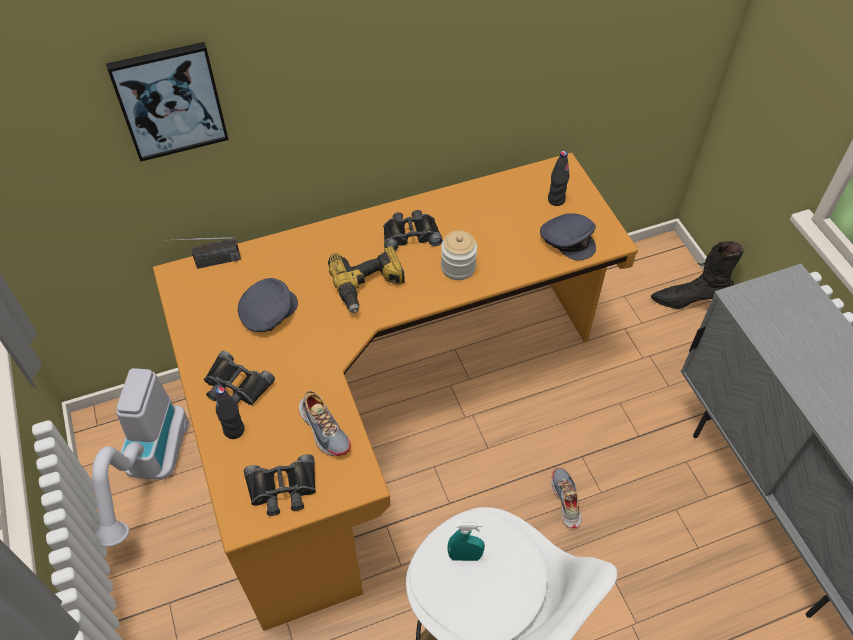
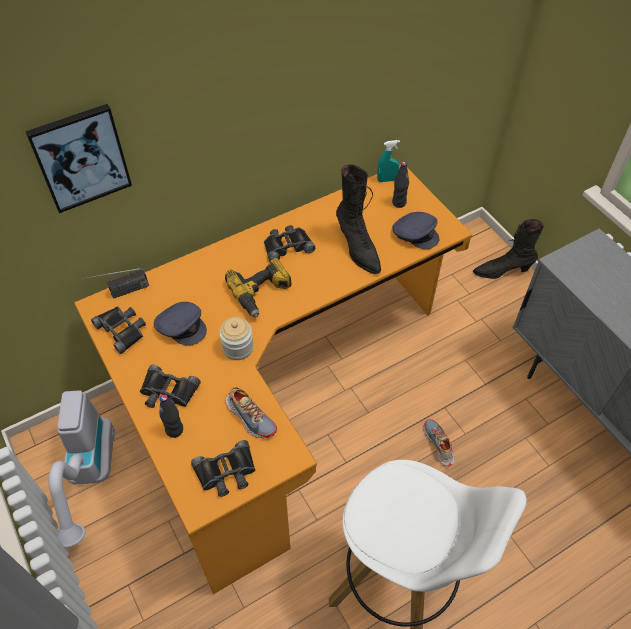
camera: 10 degrees left, 0 degrees up
grey cap [238,278,298,332] -> grey cap turned 90 degrees clockwise [154,302,207,346]
jar [441,230,477,280] -> jar moved to [219,317,254,360]
turquoise spray bottle [447,522,485,561] -> turquoise spray bottle moved to [377,140,400,182]
none -> black binoculars [91,306,146,354]
none -> black boot [336,164,381,274]

